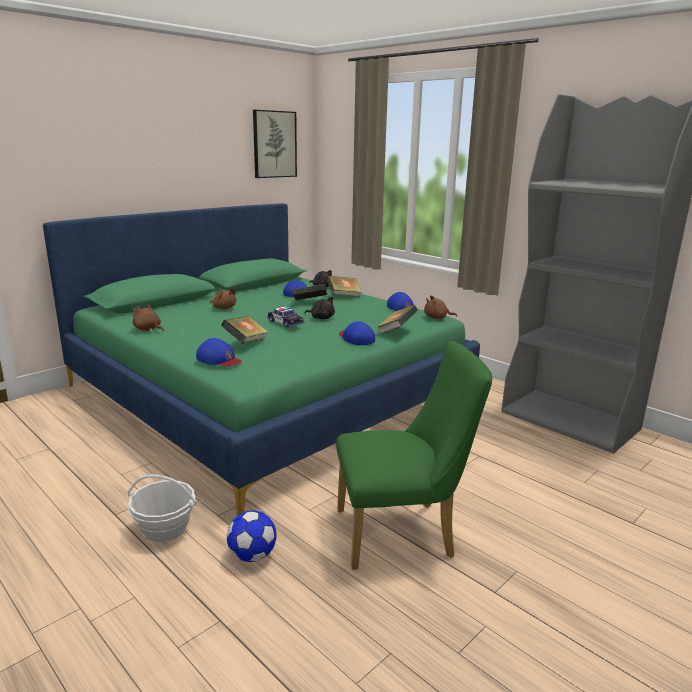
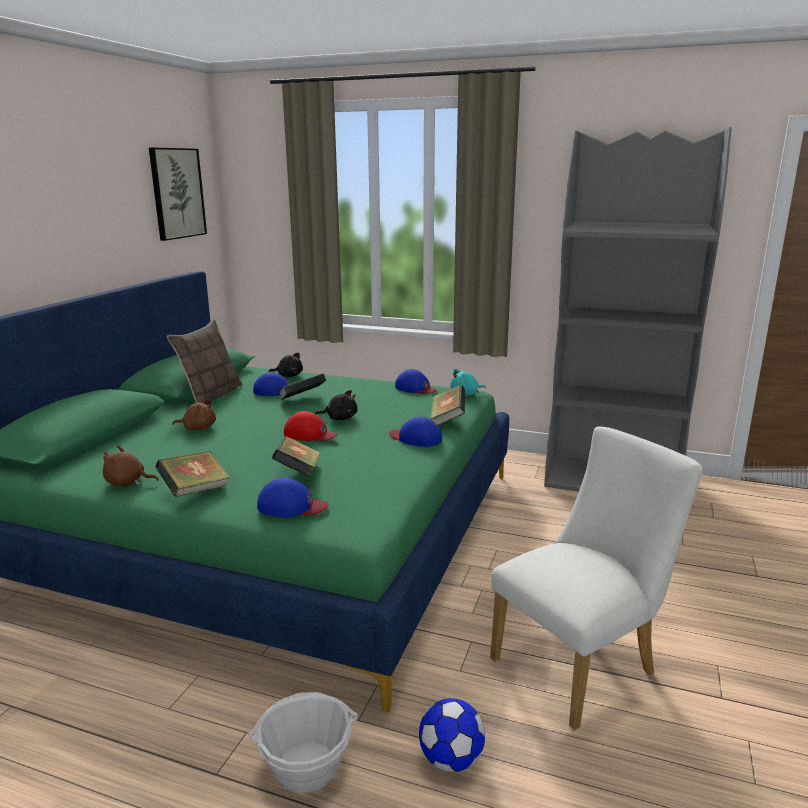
camera: 25 degrees left, 0 degrees up
toy car [267,306,304,328] -> red cap [284,411,338,441]
book [326,276,362,297] -> book moved to [156,451,230,497]
green chair [336,341,492,570] -> white chair [490,426,703,730]
brown plush toy [424,295,457,319] -> turquoise plush toy [450,369,486,395]
none -> pillow [167,319,242,403]

